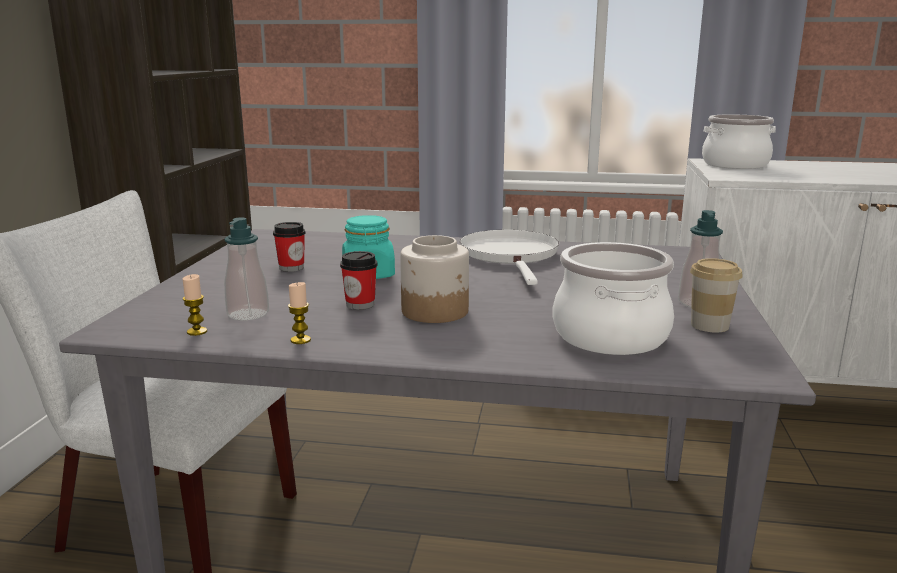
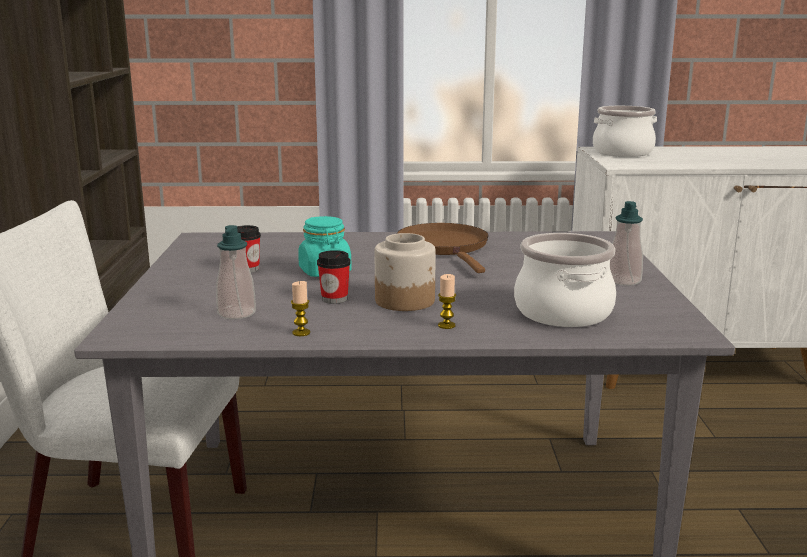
camera: 10 degrees left, 0 degrees up
candle [183,274,207,336] -> candle moved to [438,274,456,329]
white frying pan [460,230,559,285] -> brown frying pan [397,223,489,273]
cup [690,258,743,332] -> none

